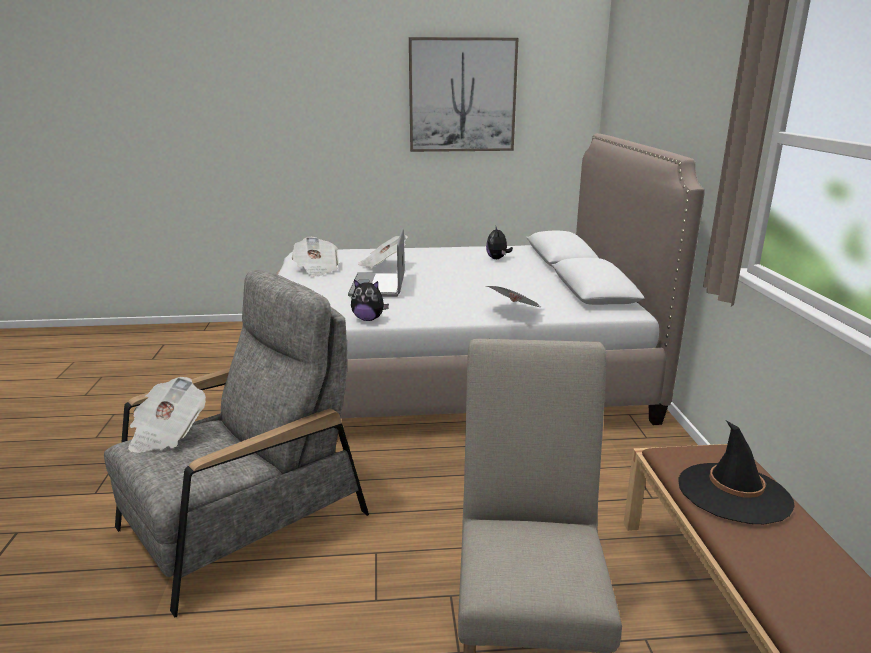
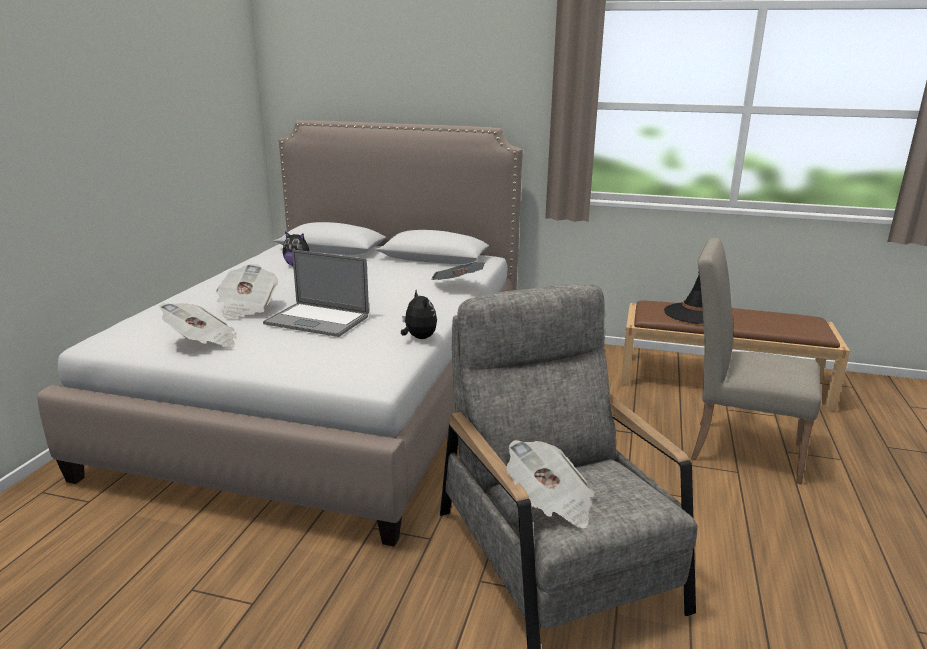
camera: 70 degrees left, 0 degrees up
plush toy [351,279,389,321] -> plush toy turned 60 degrees counterclockwise [401,290,437,339]
picture [409,37,519,152] -> none

